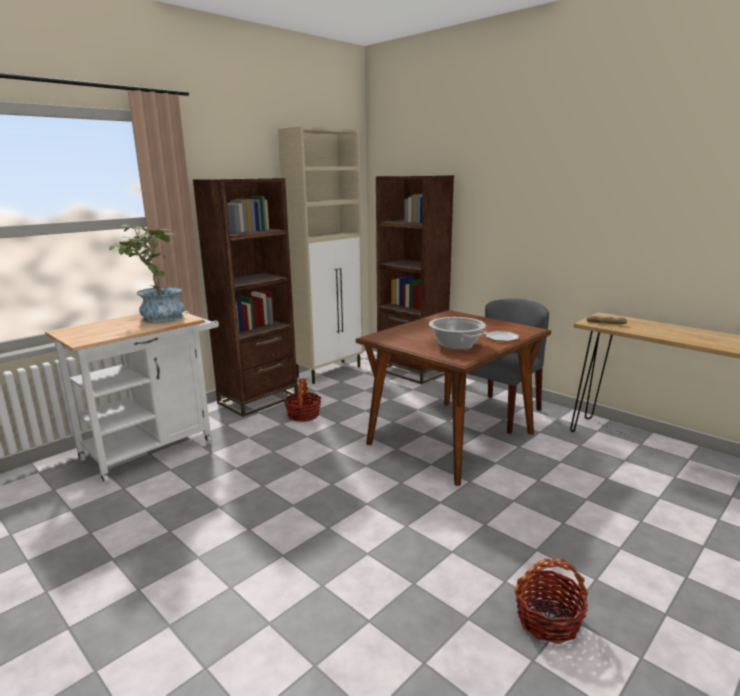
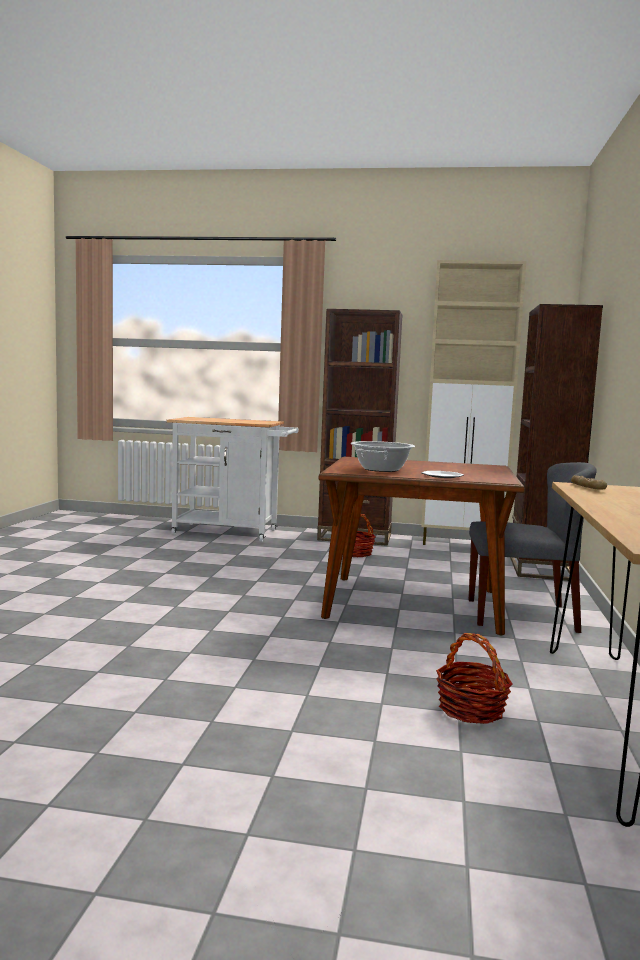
camera: 55 degrees right, 10 degrees down
potted plant [109,224,185,323] -> none
basket [514,558,588,644] -> basket moved to [436,633,513,724]

